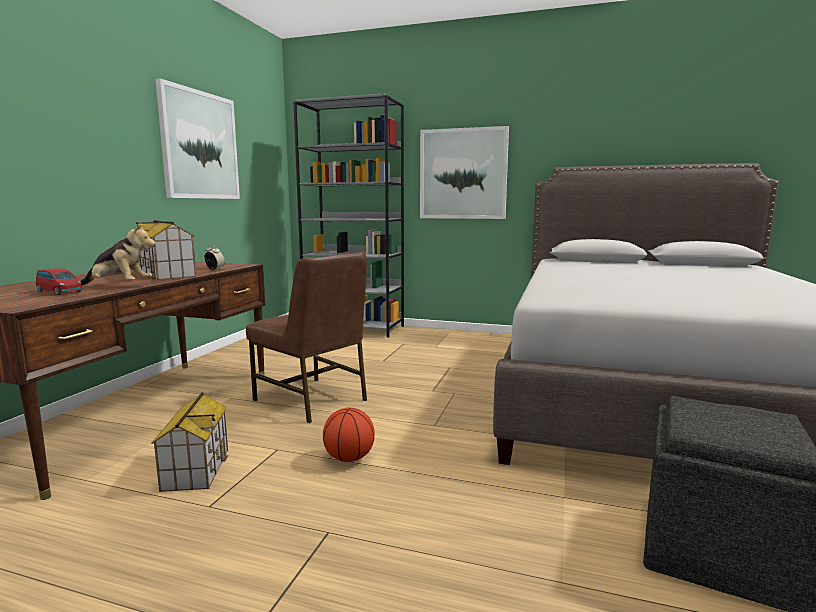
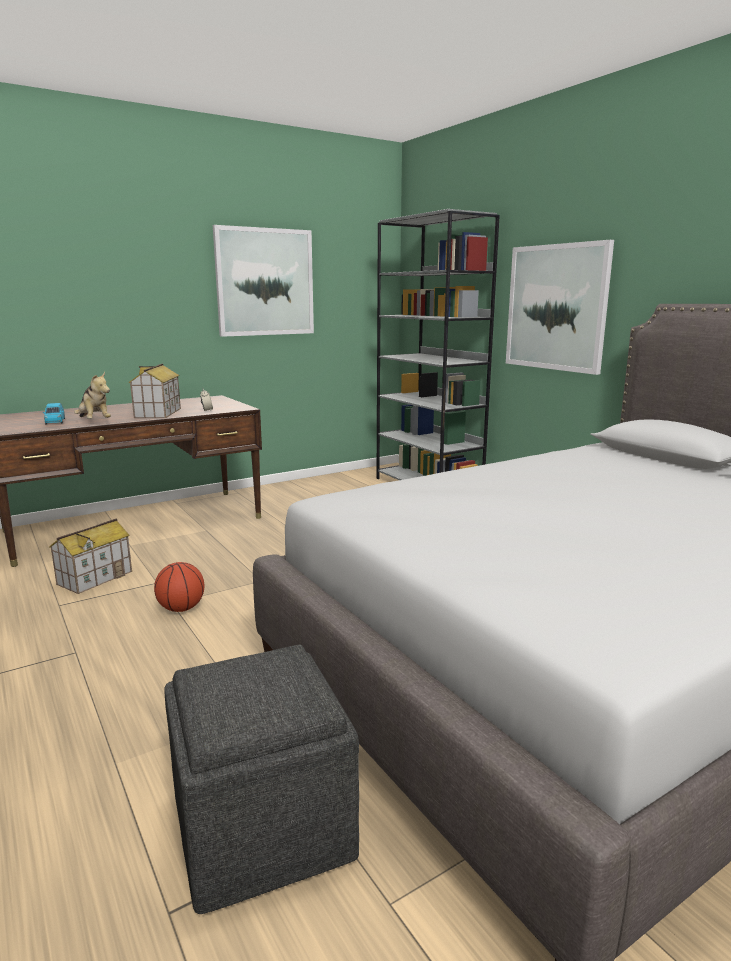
camera: 40 degrees right, 5 degrees up
red toy car [36,268,82,295] -> blue toy car [43,403,65,424]
brown chair [246,252,367,423] -> none

